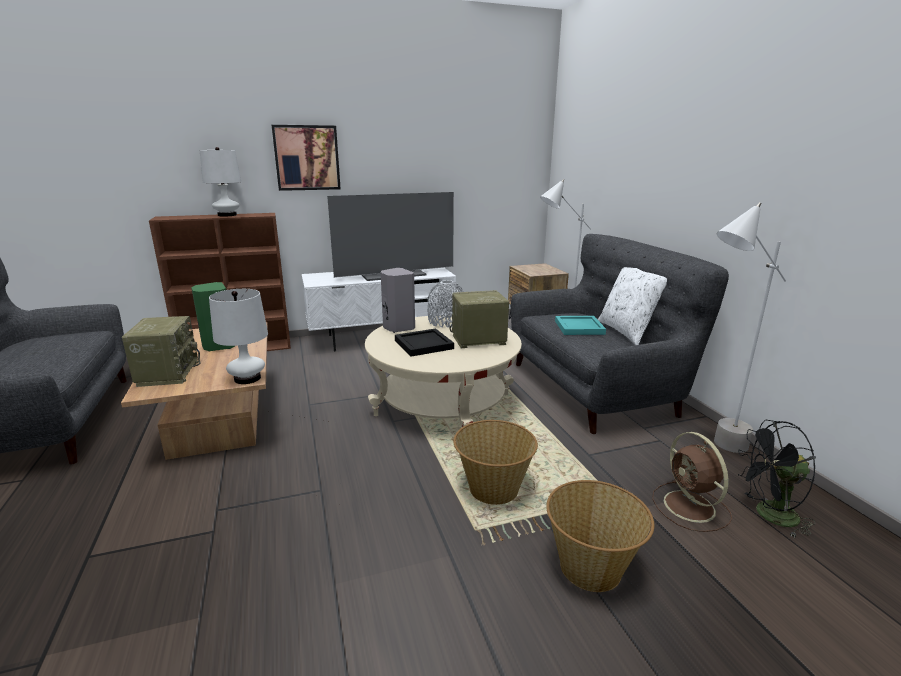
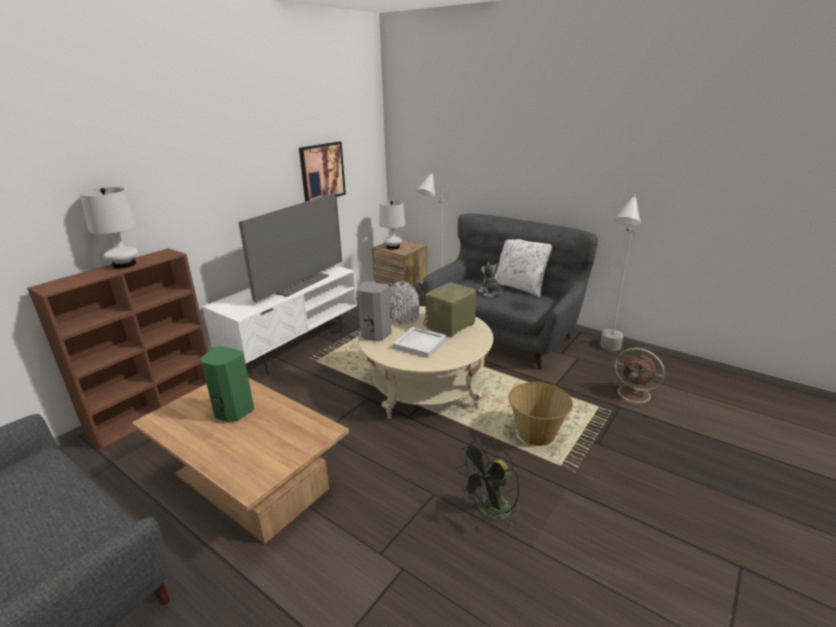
camera: 35 degrees left, 5 degrees up
radio [122,316,201,387] -> none
white table lamp [209,289,268,384] -> white table lamp moved to [379,200,405,249]
picture [272,125,341,191] -> picture moved to [299,142,346,202]
black tray [395,328,454,357] -> white tray [393,327,447,358]
basket [546,480,654,592] -> none
turquoise tray [555,316,606,335] -> plush toy [478,262,504,297]
black fan [738,420,816,537] -> black fan moved to [456,437,521,529]

